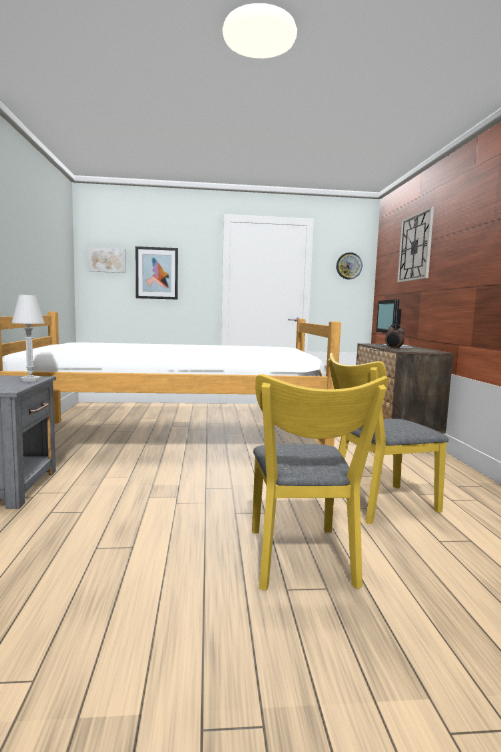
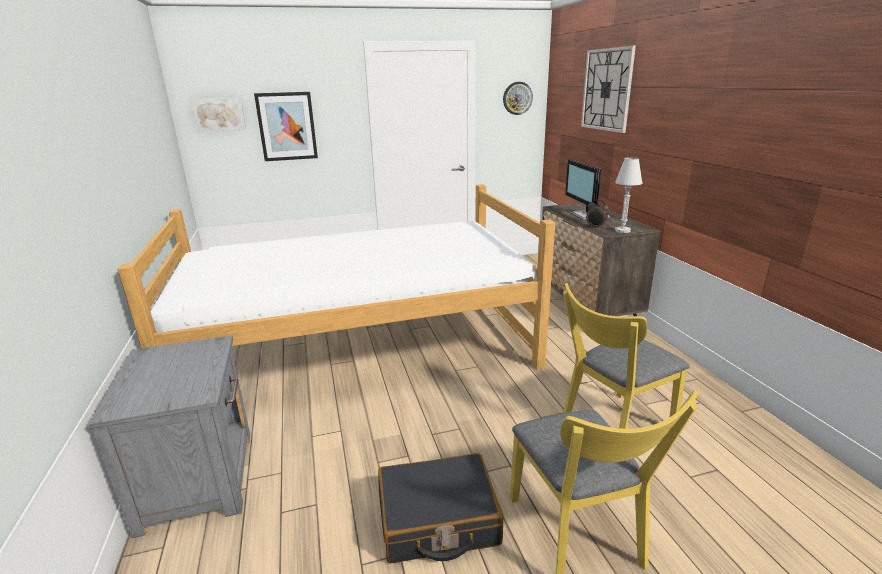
camera: 10 degrees left, 15 degrees up
white table lamp [12,295,45,382] -> white table lamp moved to [615,157,643,233]
none -> black suitcase [378,453,503,563]

